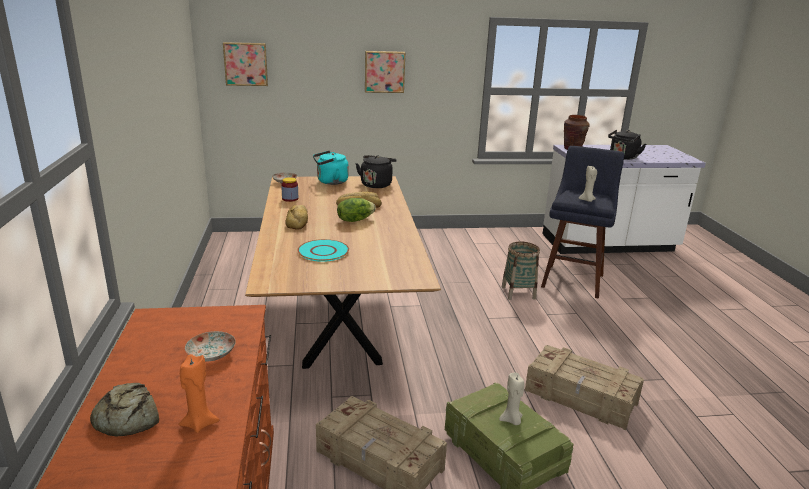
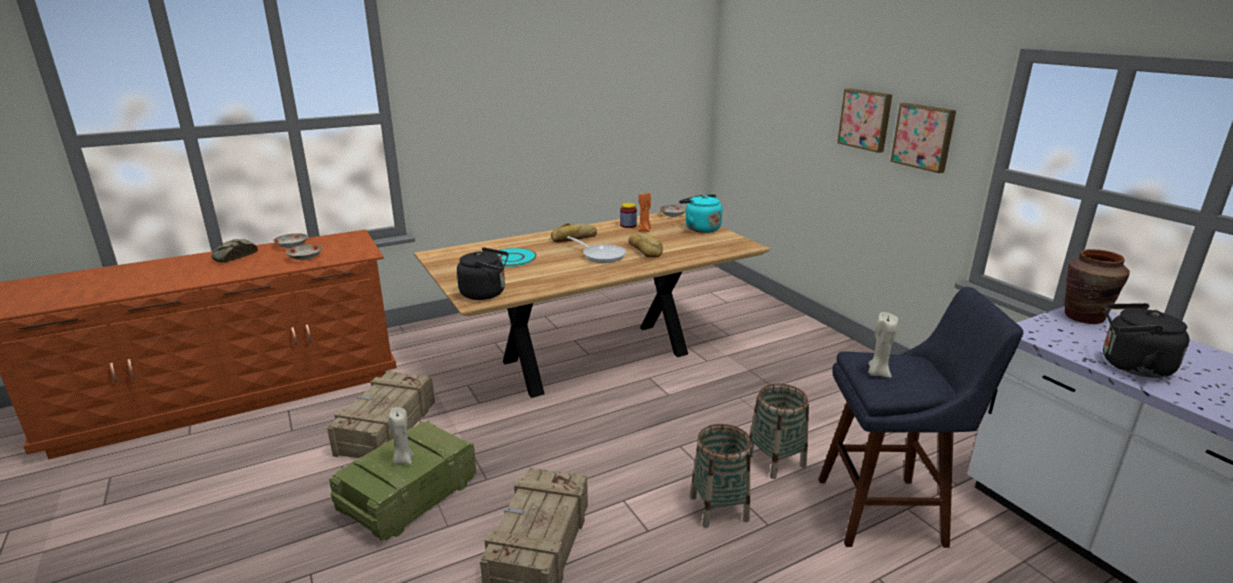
camera: 70 degrees right, 0 degrees up
orange candle [178,354,219,433] -> orange candle moved to [638,192,651,232]
picture [223,42,268,86] -> picture moved to [890,103,956,173]
lettuce [337,198,376,222] -> frying pan [567,236,626,263]
black kettle [356,155,397,188] -> black kettle moved to [457,247,509,300]
none -> plate [273,233,308,248]
none -> basket [690,424,752,528]

